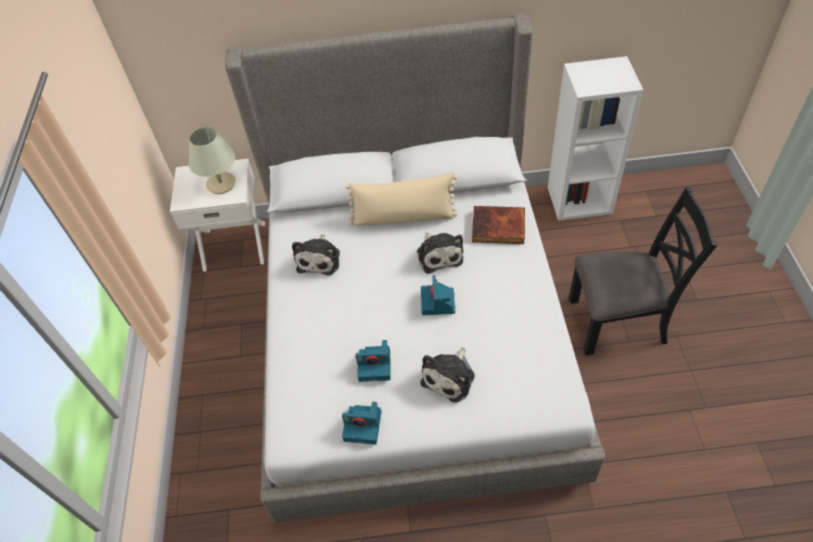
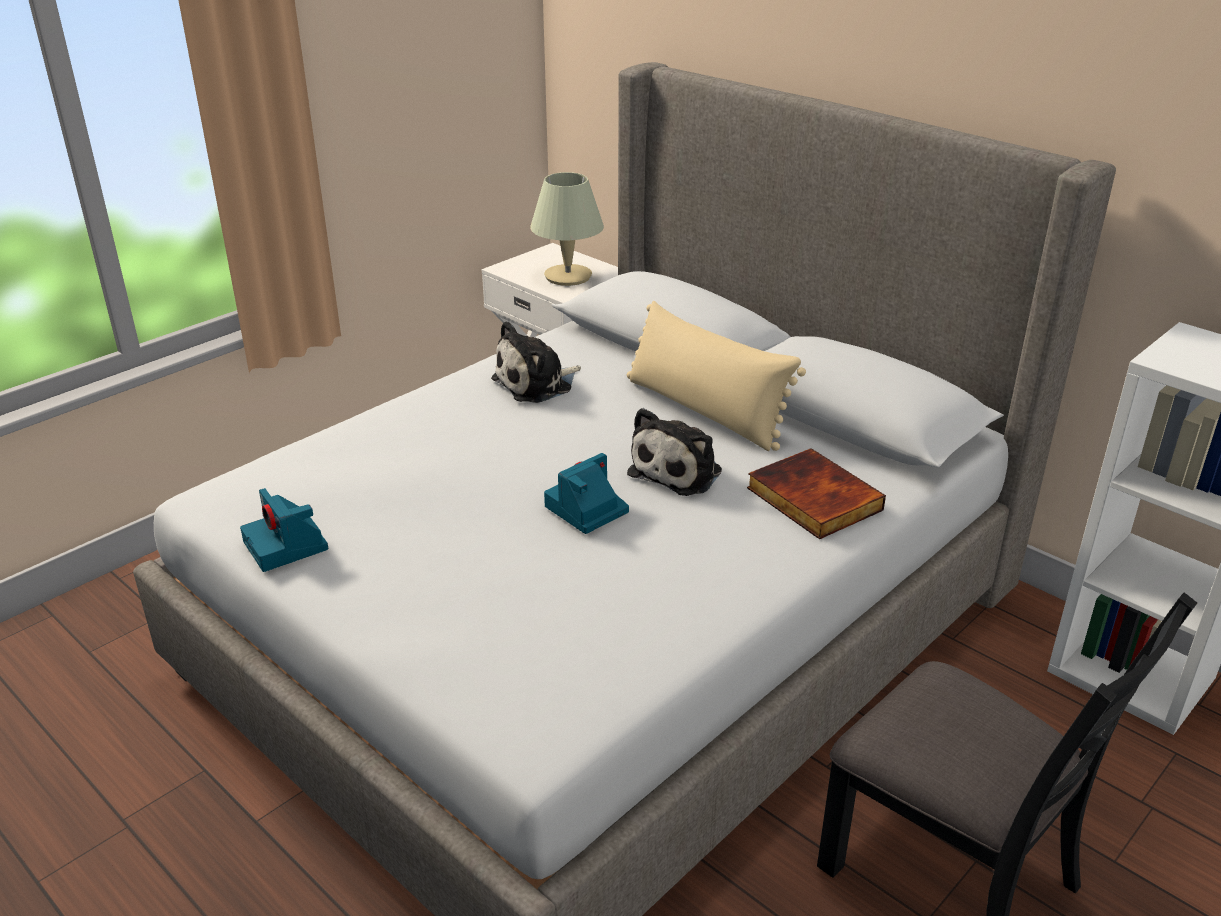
camera: 45 degrees right, 20 degrees down
camera [356,340,391,382] -> none
plush toy [420,347,475,403] -> none

